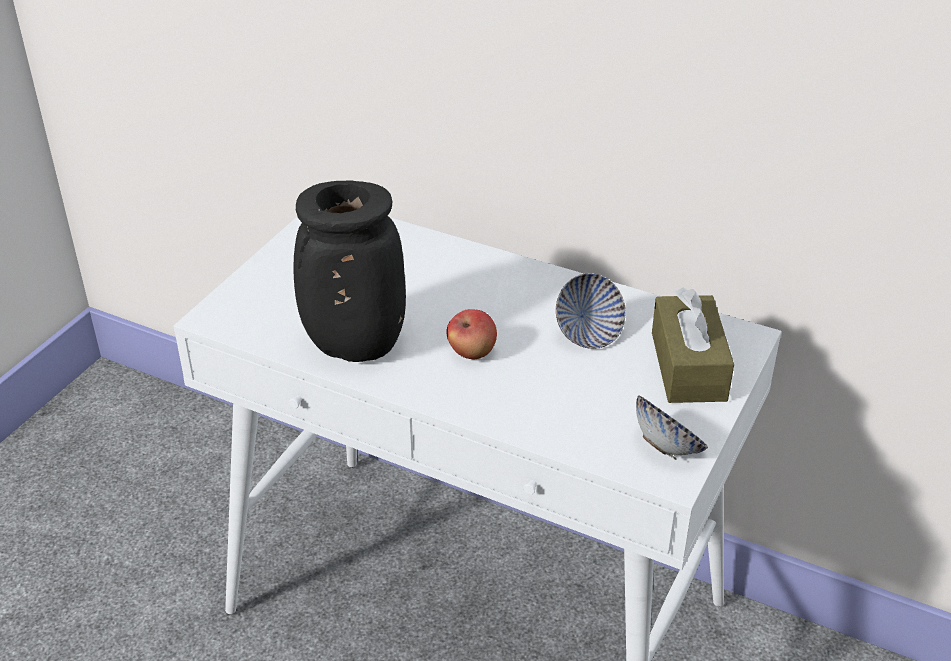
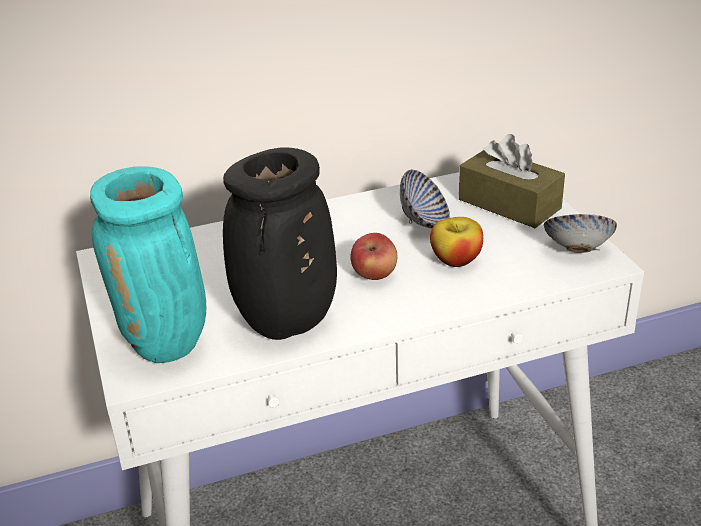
camera: 45 degrees left, 5 degrees down
none -> turquoise vase [90,166,206,363]
none -> apple [430,217,483,267]

